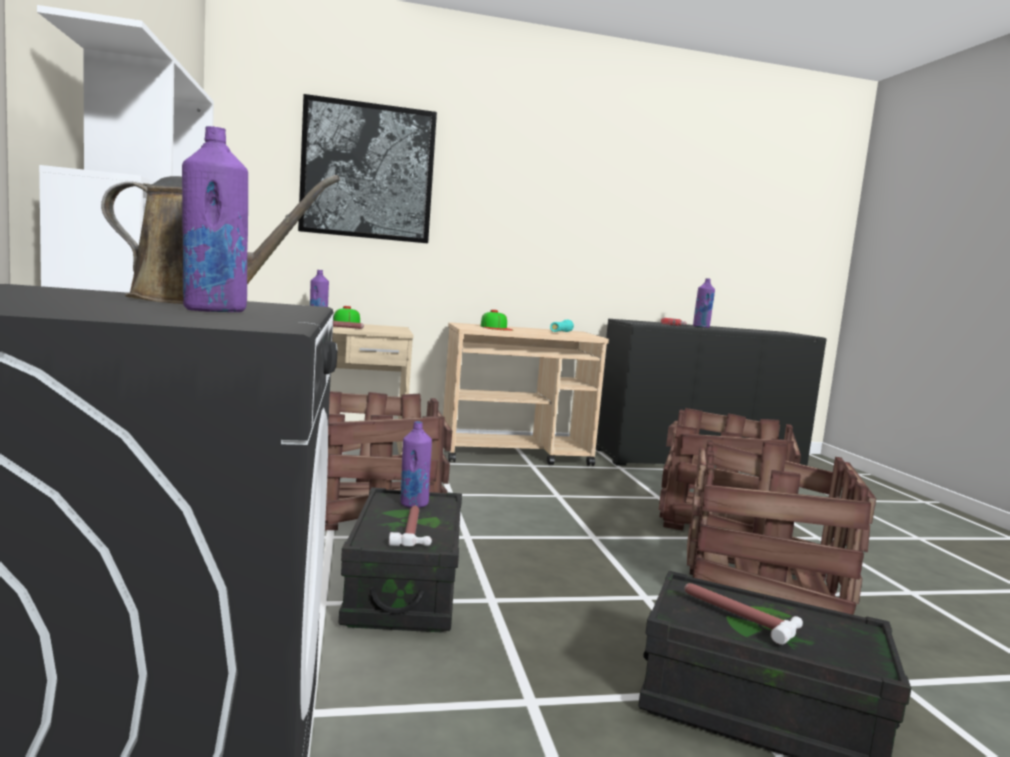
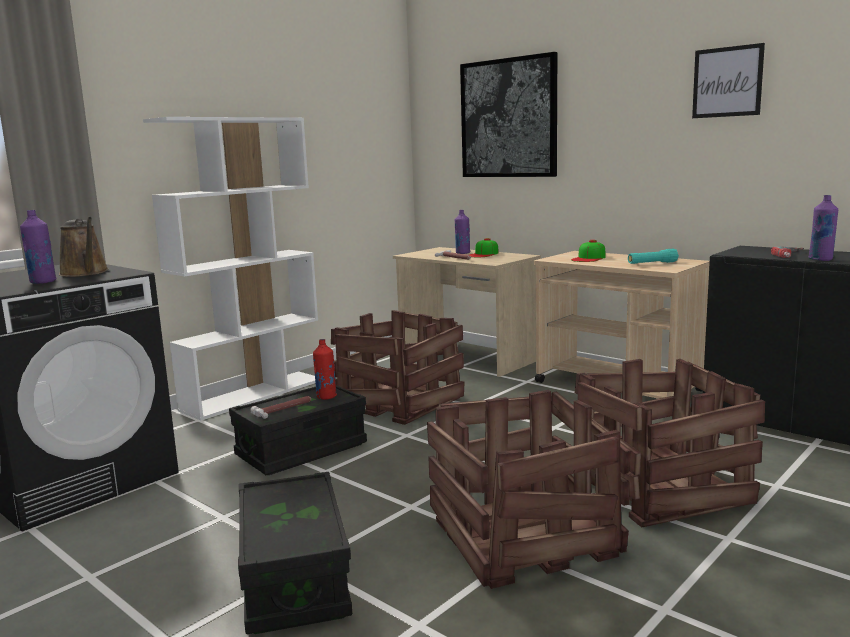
camera: 55 degrees right, 5 degrees up
purple bottle [400,421,432,508] -> red bottle [313,339,337,400]
hammer [685,583,803,645] -> none
none -> picture [692,43,765,118]

